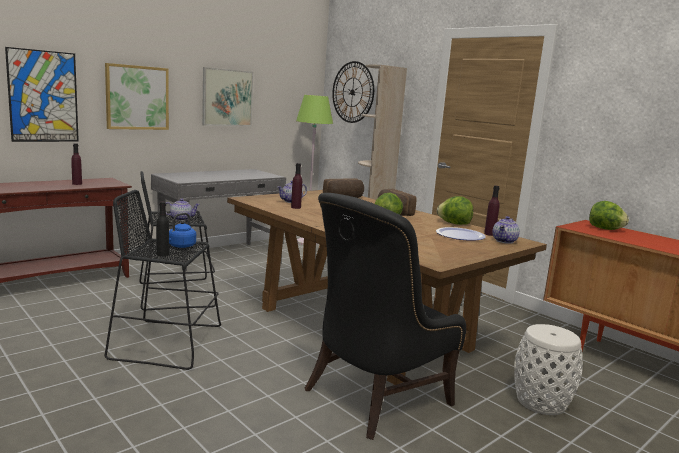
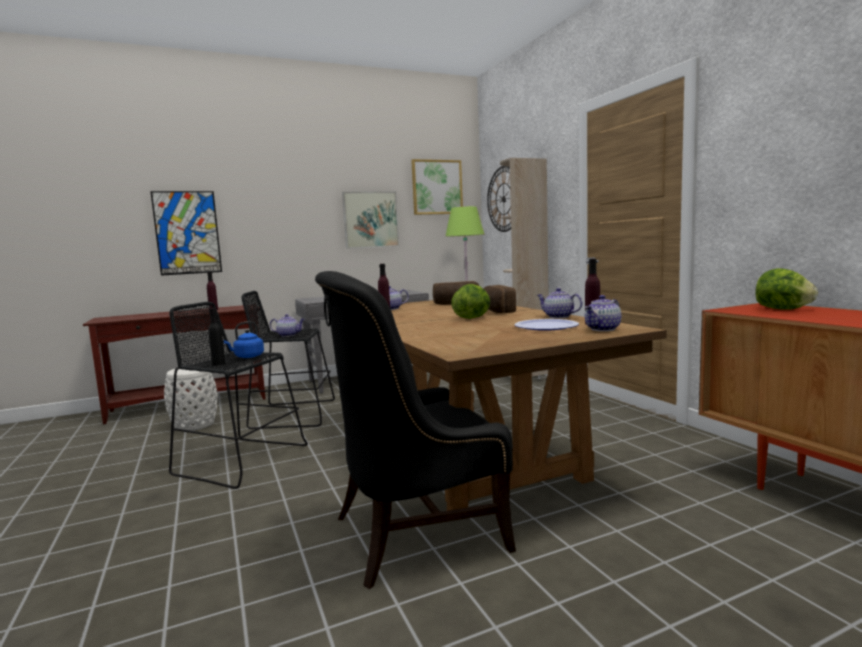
camera: 20 degrees right, 5 degrees down
picture [105,63,169,130] -> picture moved to [411,159,463,215]
lettuce [437,196,473,225] -> teapot [537,288,582,318]
white stool [514,324,583,415] -> white stool moved to [164,369,218,431]

